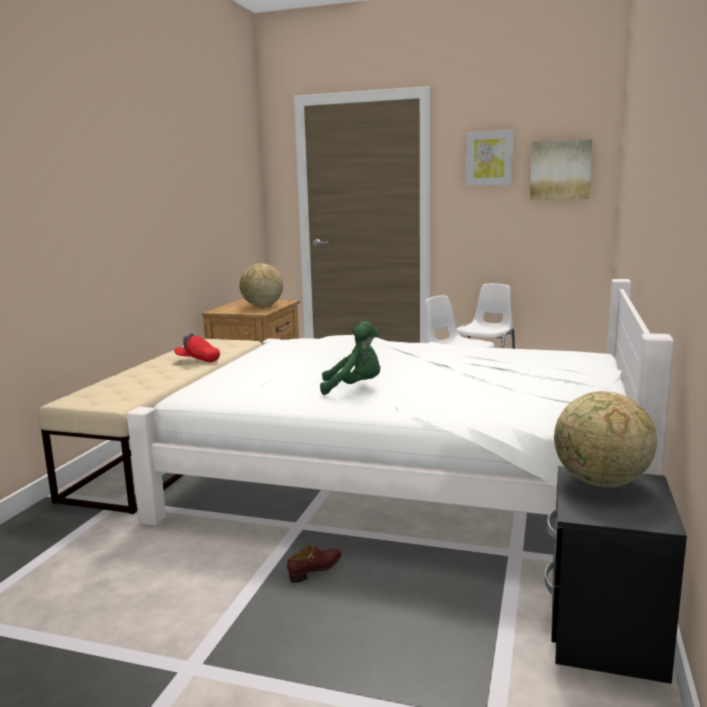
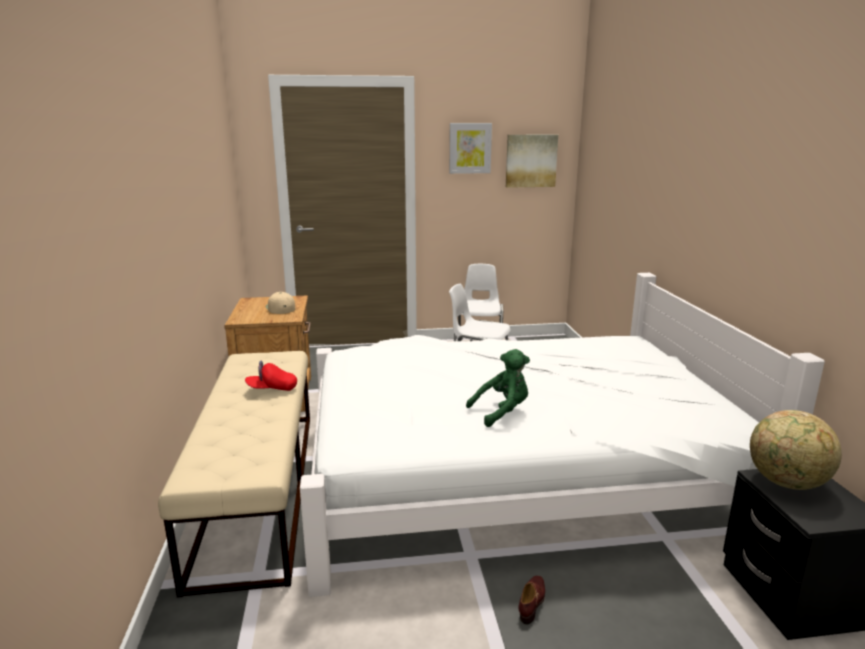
camera: 25 degrees left, 5 degrees up
globe [240,263,283,307] -> beige cap [266,292,295,314]

